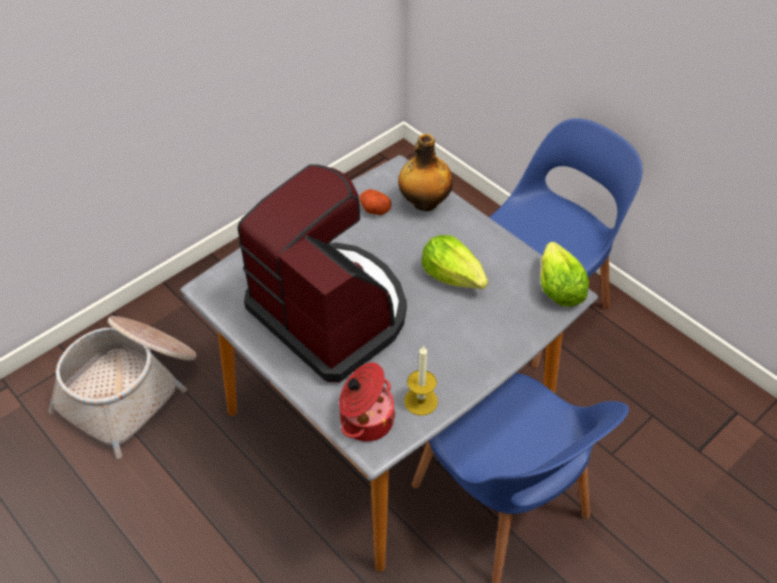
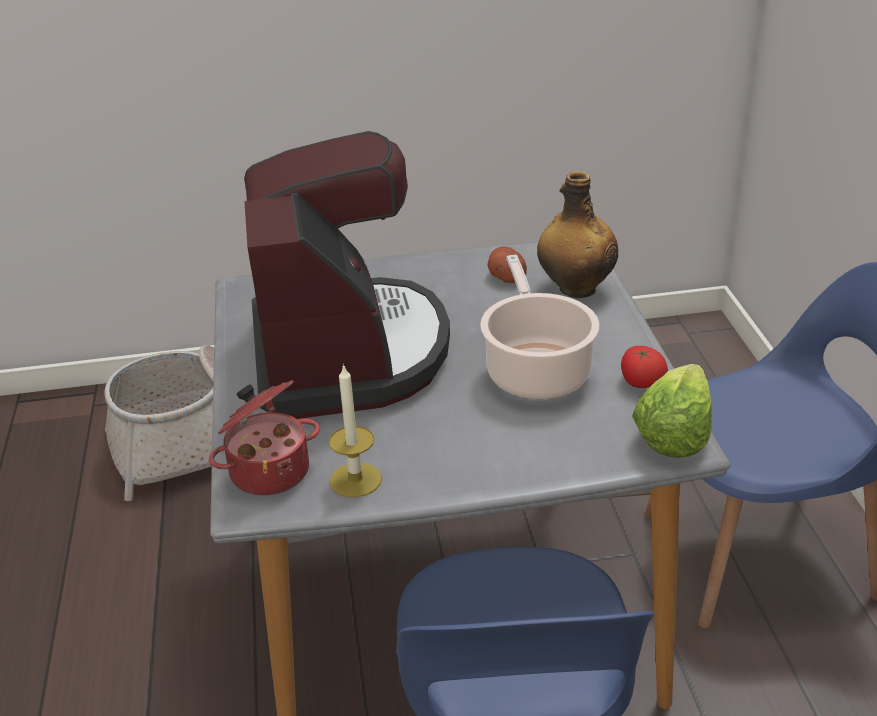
camera: 35 degrees right, 15 degrees down
lettuce [421,235,488,289] -> cooking pot [480,255,599,400]
none -> tomato [621,346,668,388]

